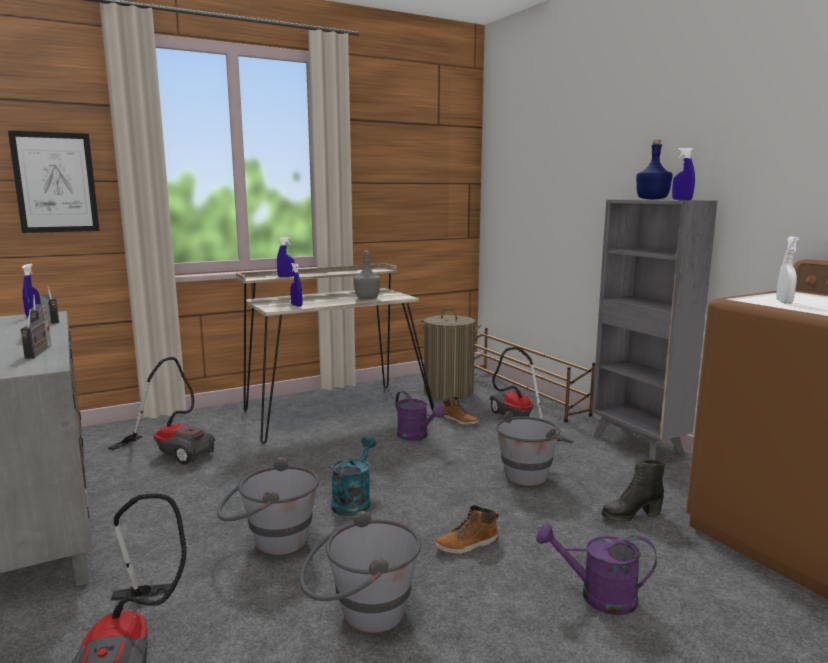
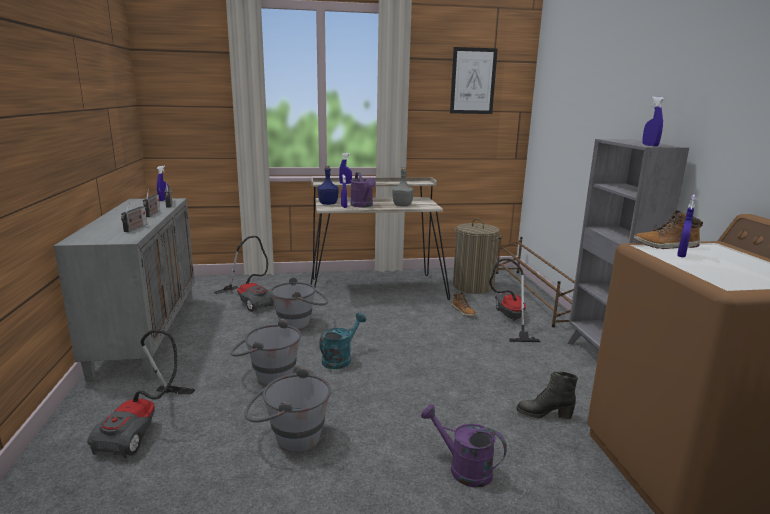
camera: 20 degrees right, 5 degrees up
picture [8,131,99,233] -> picture moved to [450,47,498,114]
purple watering can [395,391,445,441] -> purple watering can moved to [350,172,376,207]
boot [434,505,499,554] -> boot moved to [634,210,703,249]
grey bucket [496,411,574,486] -> grey bucket moved to [270,277,328,329]
blue bottle [636,140,673,199] -> blue bottle moved to [317,165,339,205]
white spray bottle [776,236,799,304] -> blue spray bottle [677,195,696,257]

